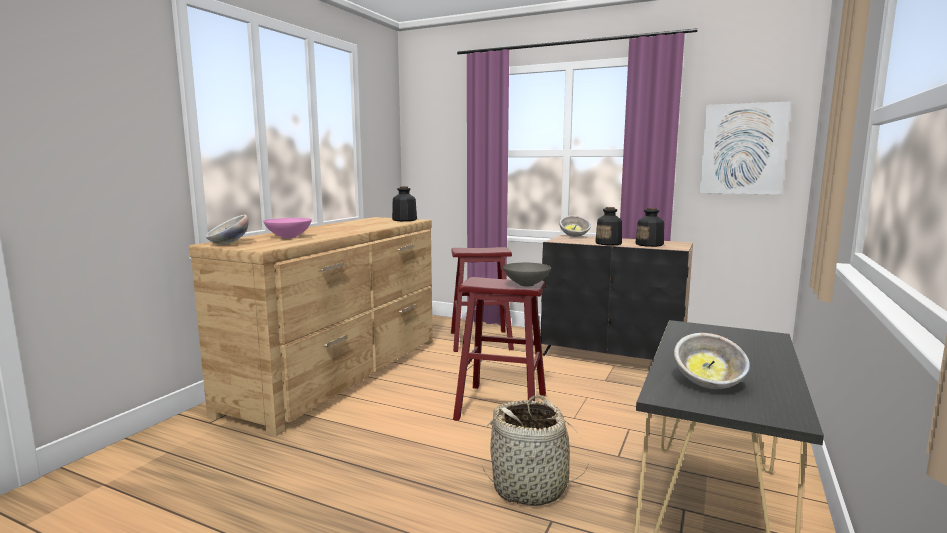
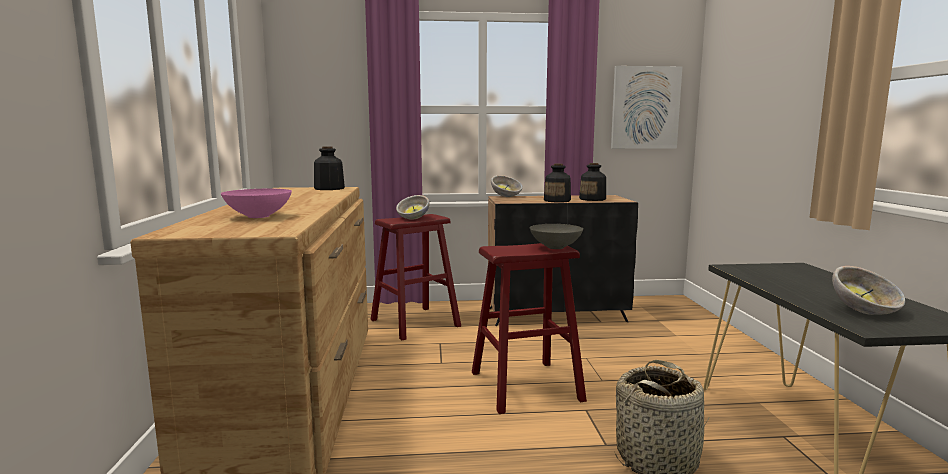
camera: 30 degrees left, 0 degrees up
bowl [205,214,249,245] -> bowl moved to [396,195,430,220]

